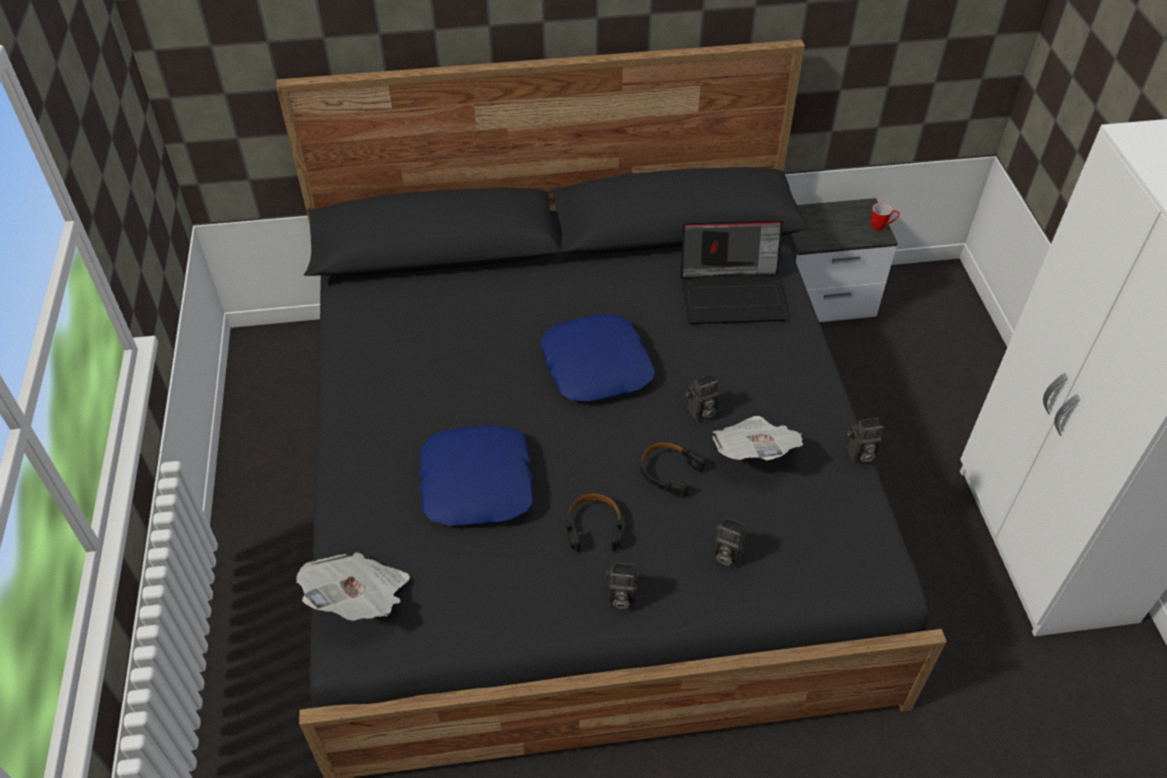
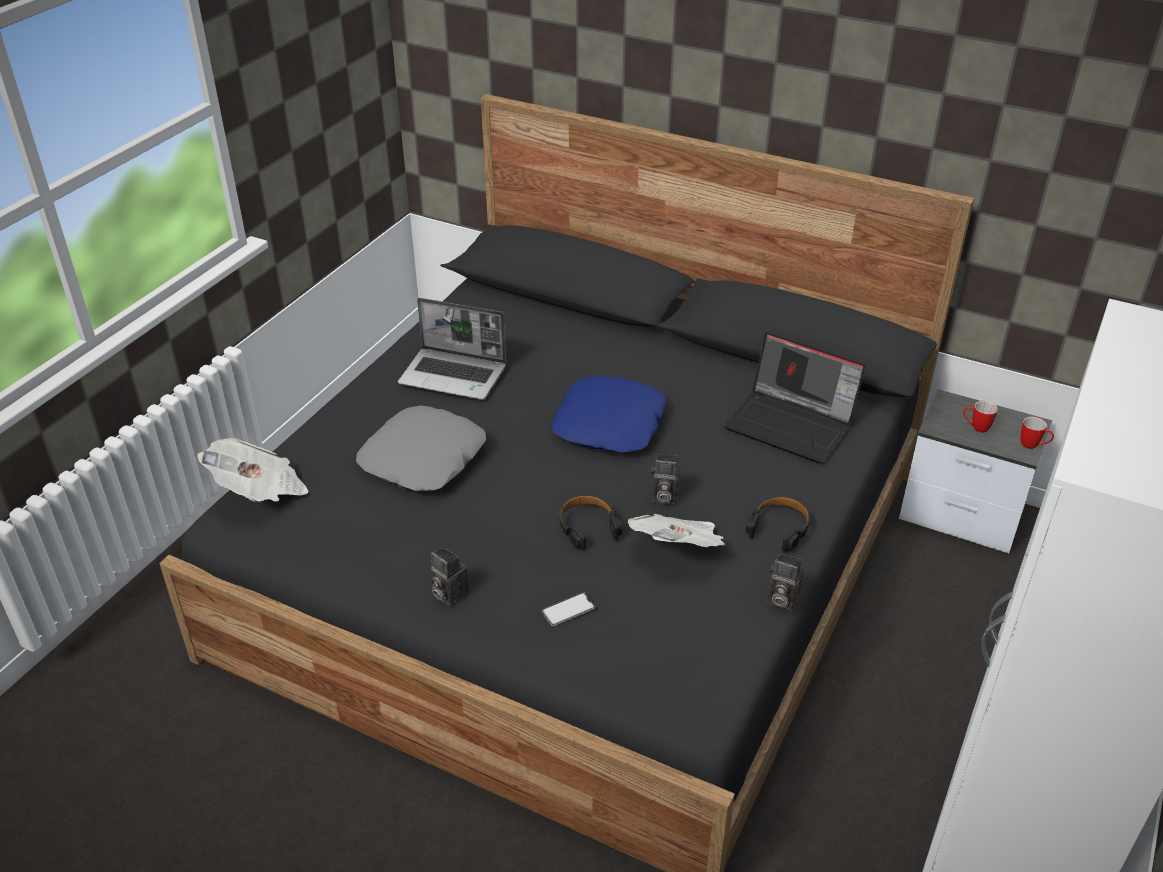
camera: 35 degrees right, 10 degrees down
blue pillow [420,425,532,526] -> grey pillow [356,405,486,491]
black headphones [566,493,622,552] -> black headphones moved to [746,496,810,552]
camera [713,517,747,568] -> phone [542,592,595,626]
none -> laptop [398,298,506,400]
none -> mug [963,401,998,432]

